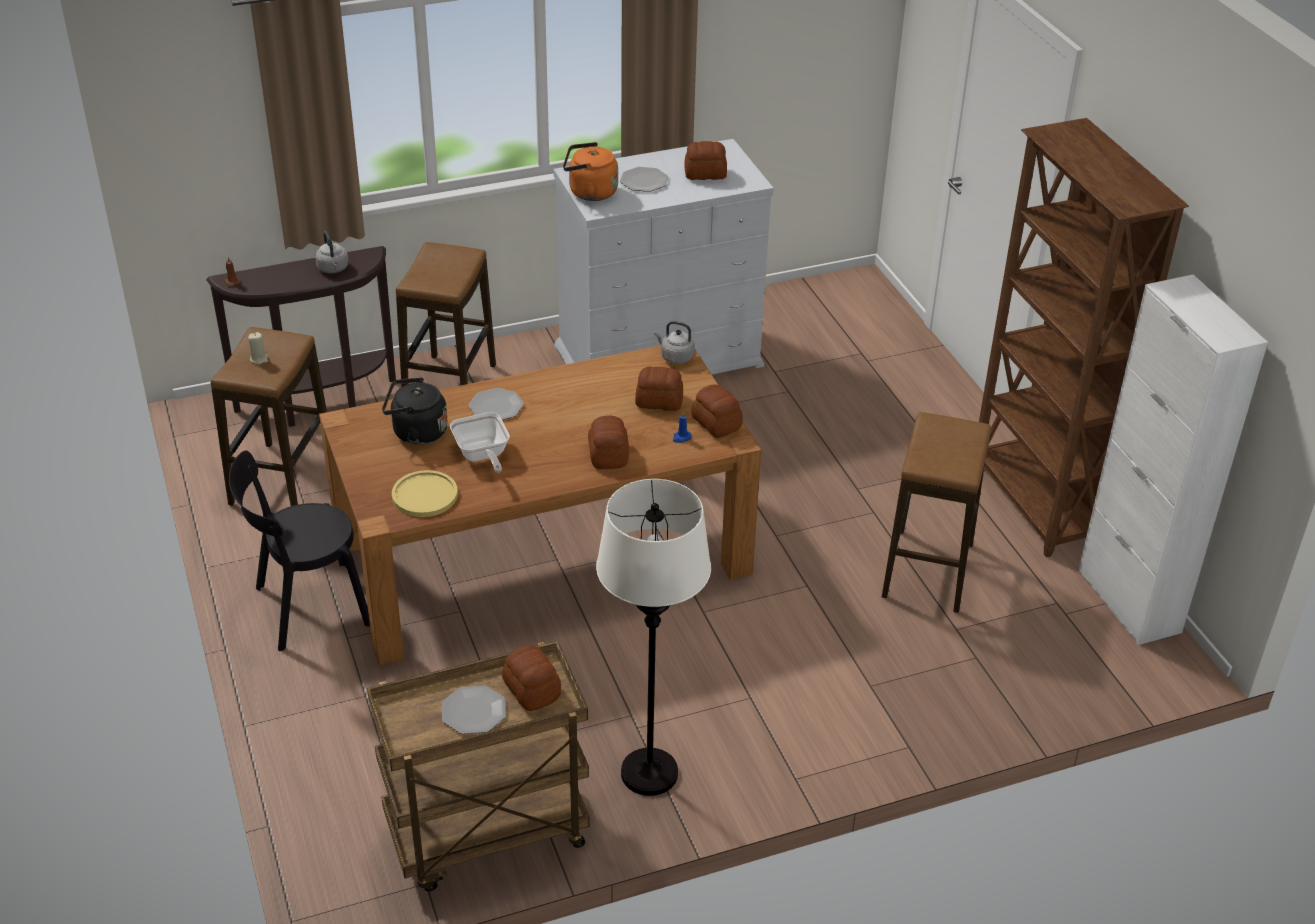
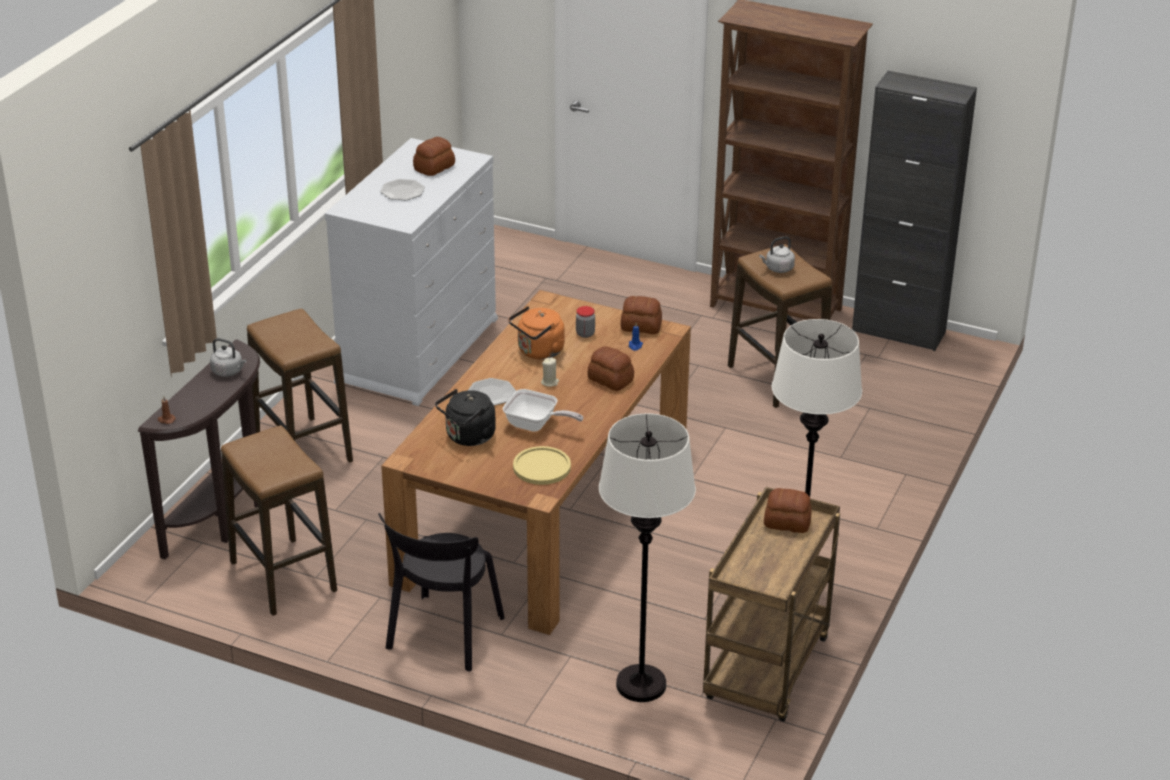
camera: 45 degrees left, 5 degrees down
beige candle [248,332,268,365] -> beige candle moved to [541,358,559,387]
plate [442,685,506,734] -> none
orange kettle [563,142,618,201] -> orange kettle moved to [508,306,564,360]
bread [635,367,683,411] -> jar [576,306,595,338]
grey kettle [654,321,695,364] -> grey kettle moved to [759,236,795,273]
white cabinet [1078,274,1268,645] -> black cabinet [852,71,977,351]
none -> white floor lamp [599,413,696,702]

